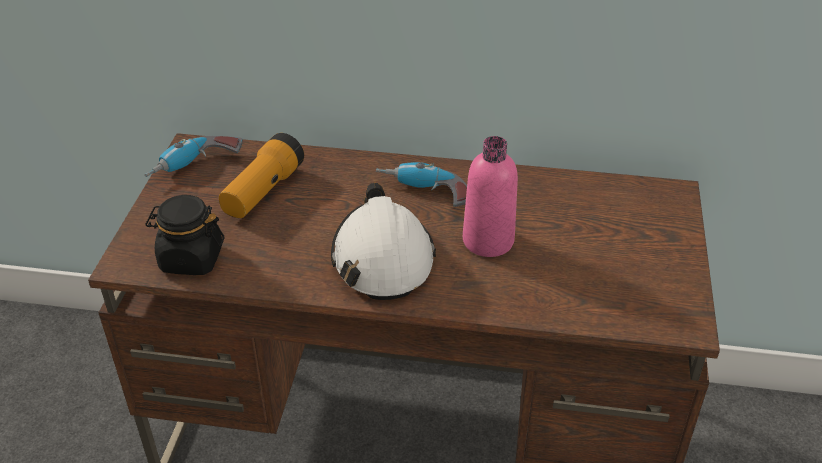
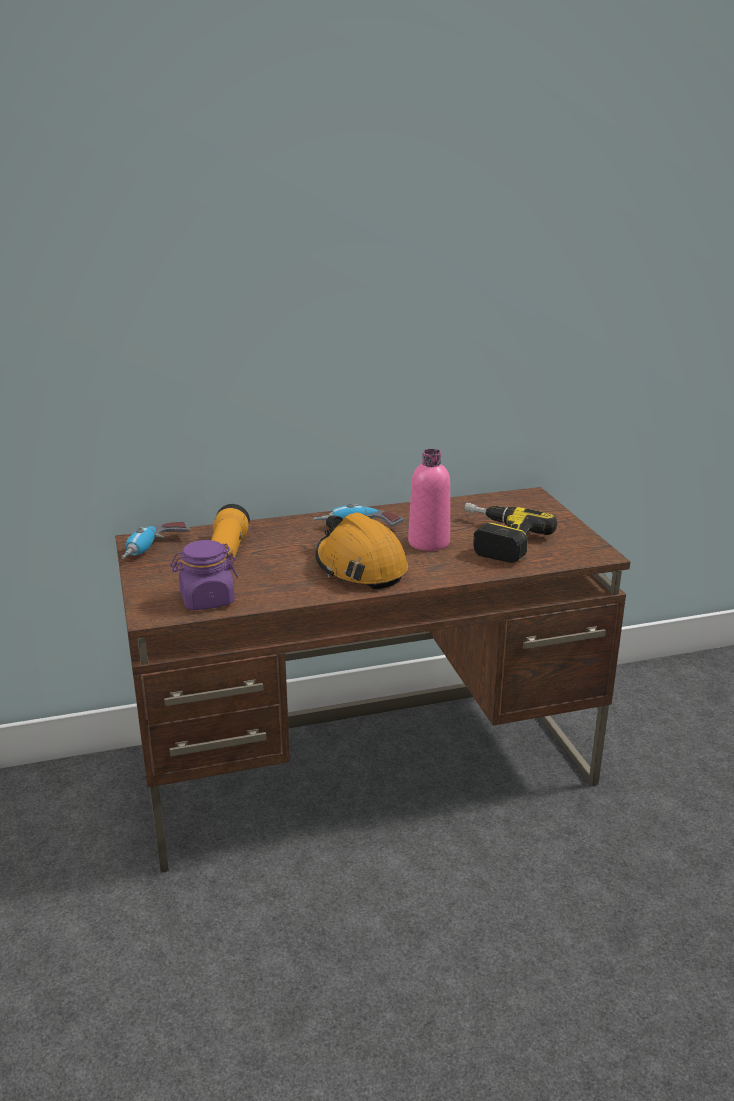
camera: 25 degrees left, 15 degrees down
black jar [145,195,225,275] -> purple jar [170,540,238,610]
white hard hat [331,183,436,300] -> orange hard hat [315,513,408,589]
none -> power drill [464,503,557,563]

